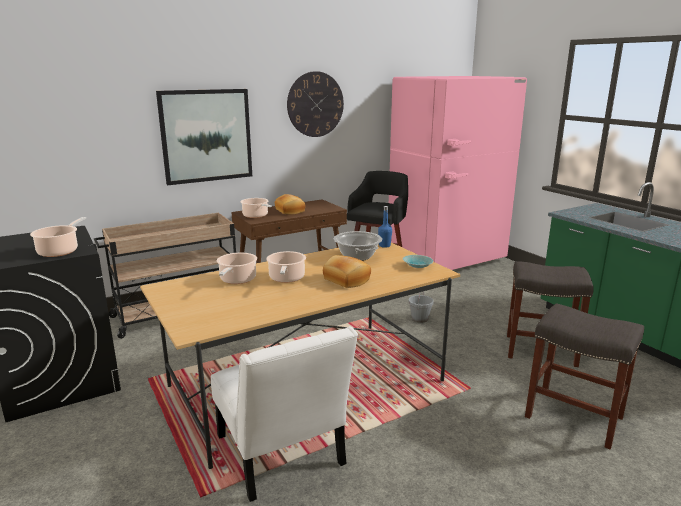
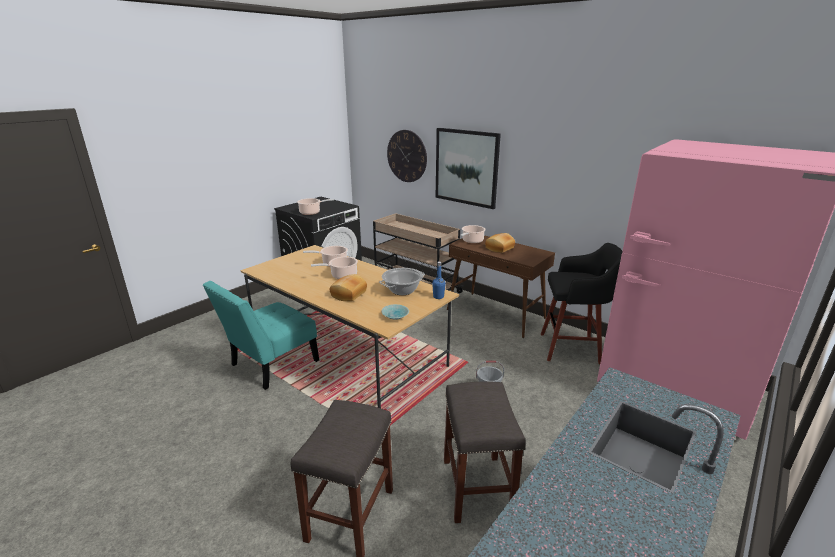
camera: 70 degrees right, 5 degrees up
white chair [211,326,358,502] -> turquoise chair [203,281,319,390]
wall clock [287,71,344,137] -> wall clock moved to [387,130,427,182]

